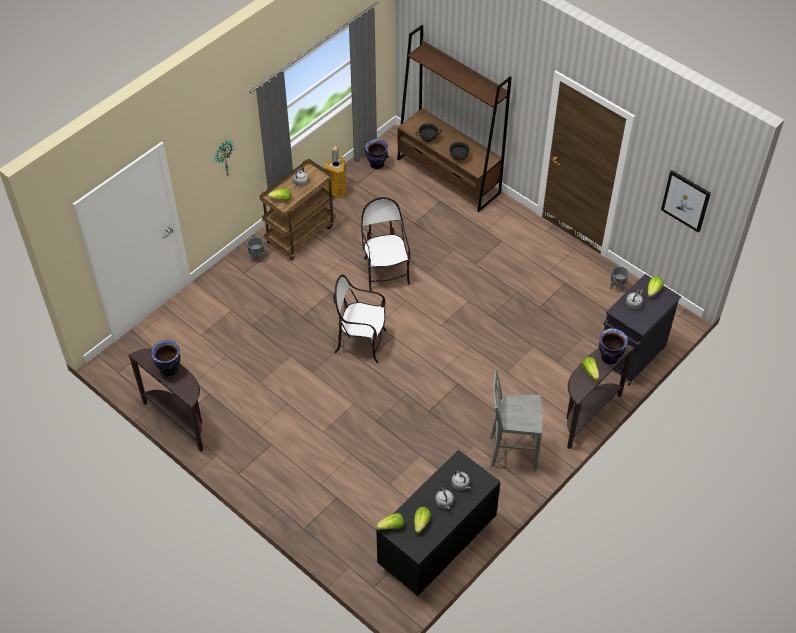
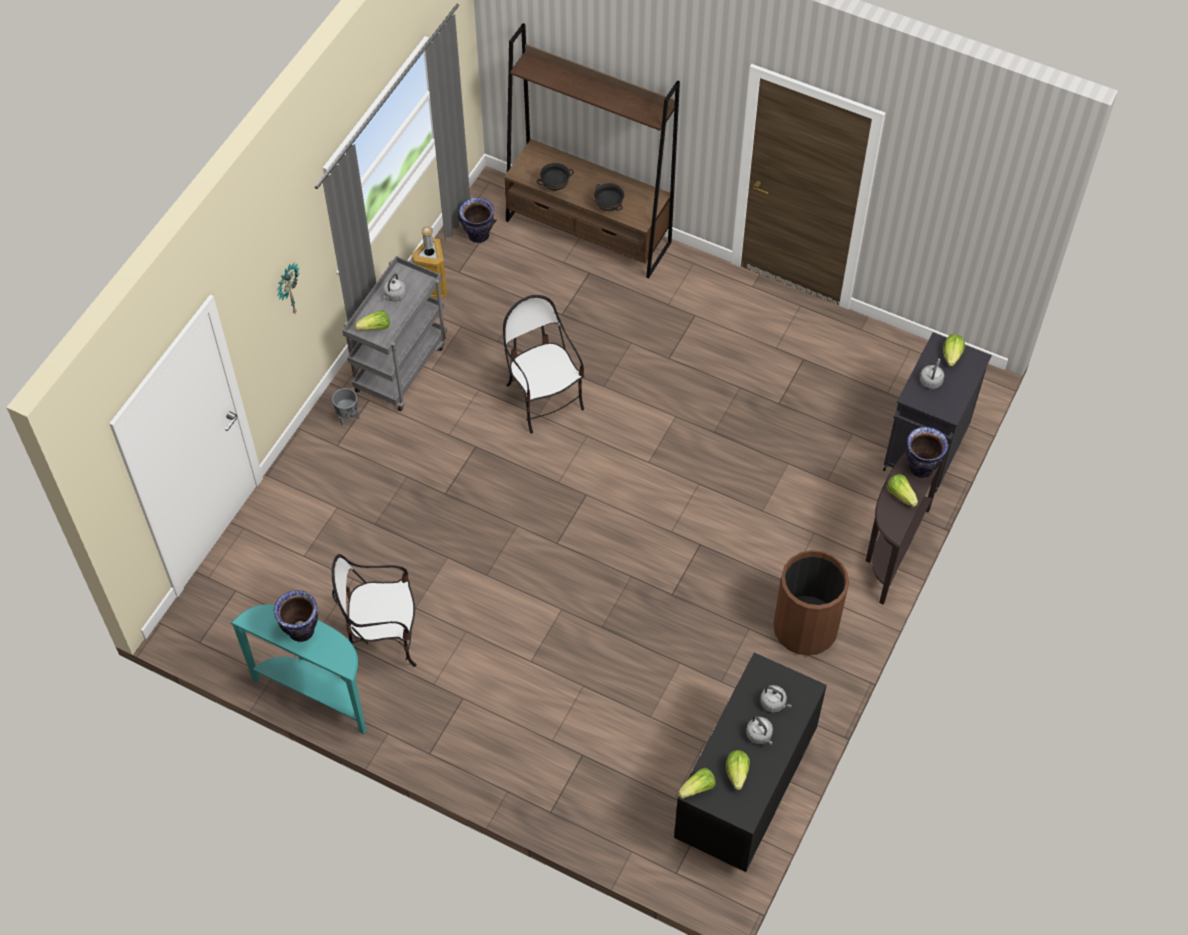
camera: 15 degrees left, 5 degrees up
brown console table [128,348,203,452] -> turquoise console table [231,604,366,734]
brown cart [260,159,336,261] -> grey cart [342,256,447,411]
chair [333,274,387,363] -> chair moved to [332,554,416,667]
grey stool [490,369,543,472] -> brown trash can [774,550,849,656]
grey planter [610,266,629,292] -> none
picture [661,170,711,233] -> none

